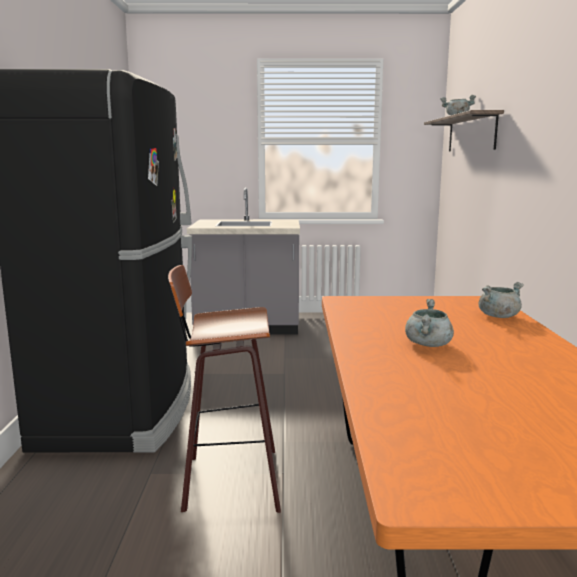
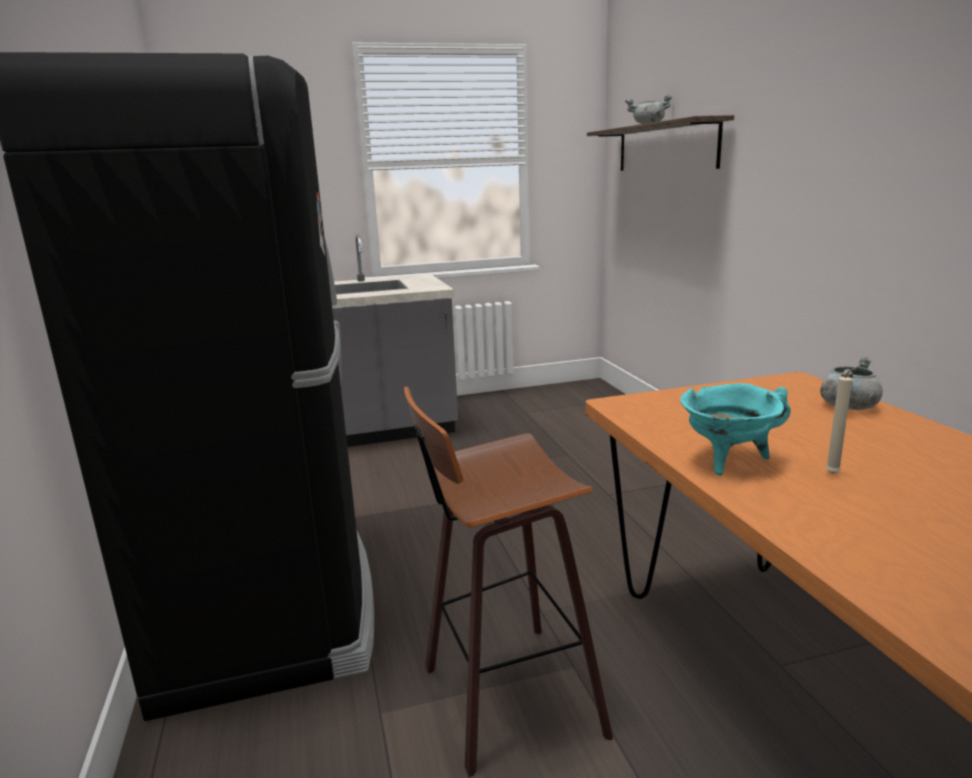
camera: 15 degrees left, 5 degrees up
grey cooking pot [405,299,454,347] -> beige candle [825,366,859,474]
none -> turquoise cooking pot [680,383,791,476]

